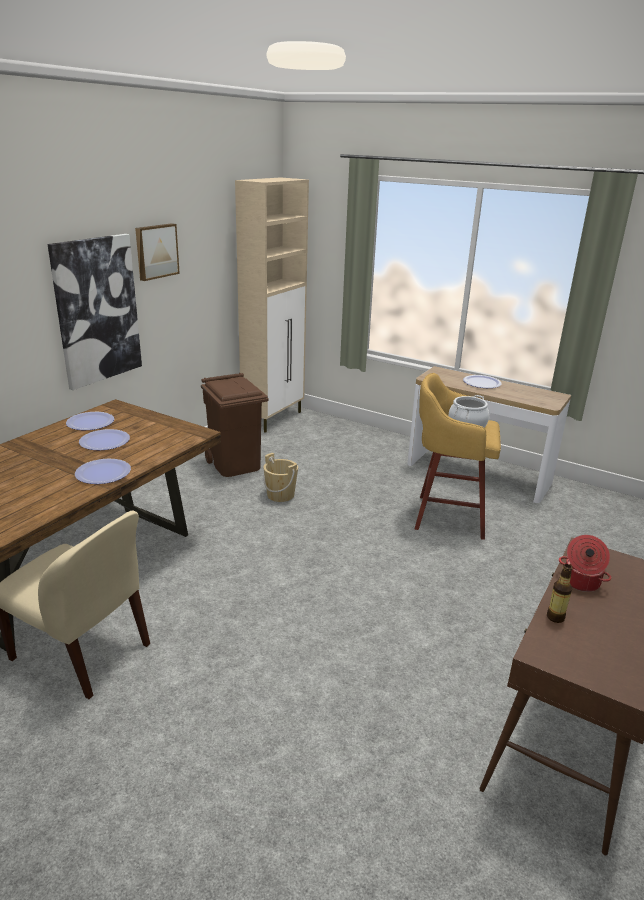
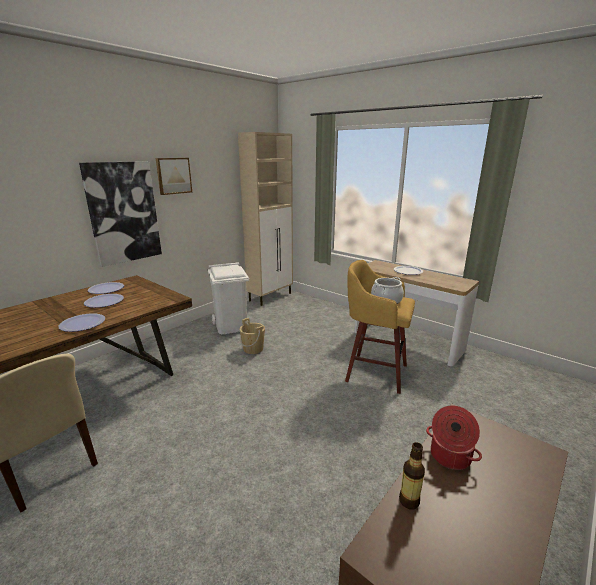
camera: 10 degrees right, 5 degrees down
brown trash can [201,373,269,477] -> white trash can [208,262,249,334]

